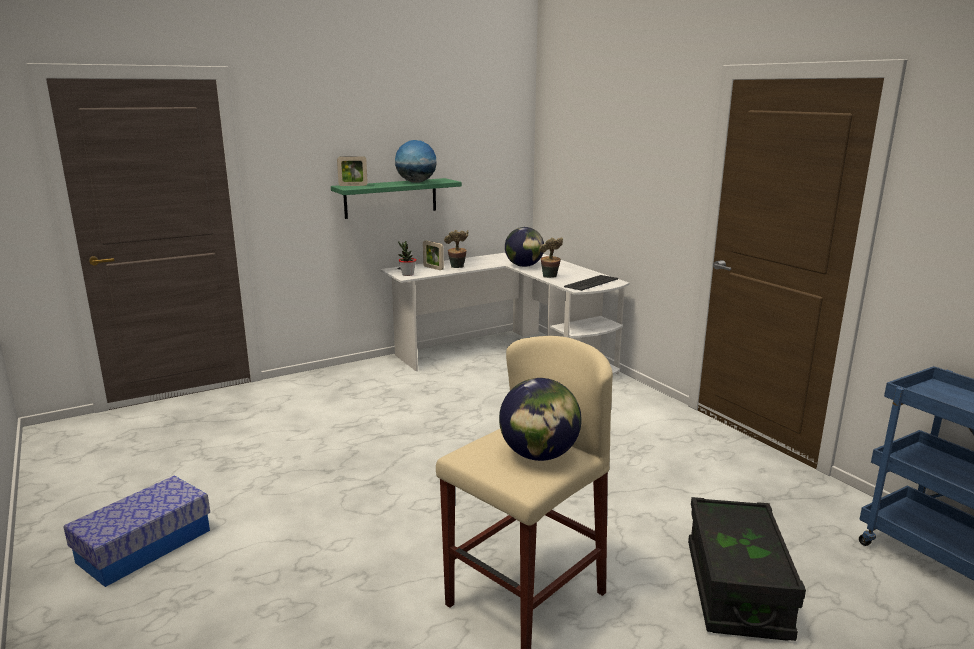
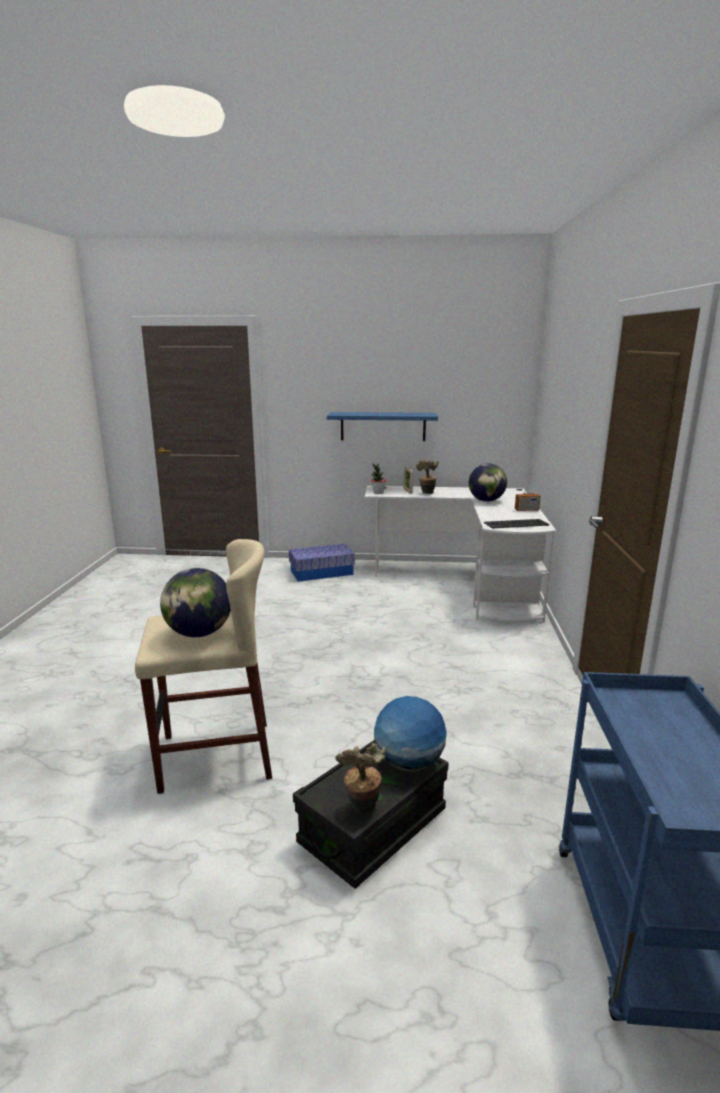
camera: 35 degrees right, 0 degrees up
storage box [64,476,210,587] -> storage box moved to [289,544,355,582]
green shelf [331,178,462,219] -> blue shelf [327,412,438,441]
picture frame [337,156,368,186] -> none
globe [395,140,437,183] -> globe moved to [374,696,447,772]
potted plant [539,237,563,278] -> potted plant moved to [335,743,386,814]
none -> radio [515,480,541,511]

